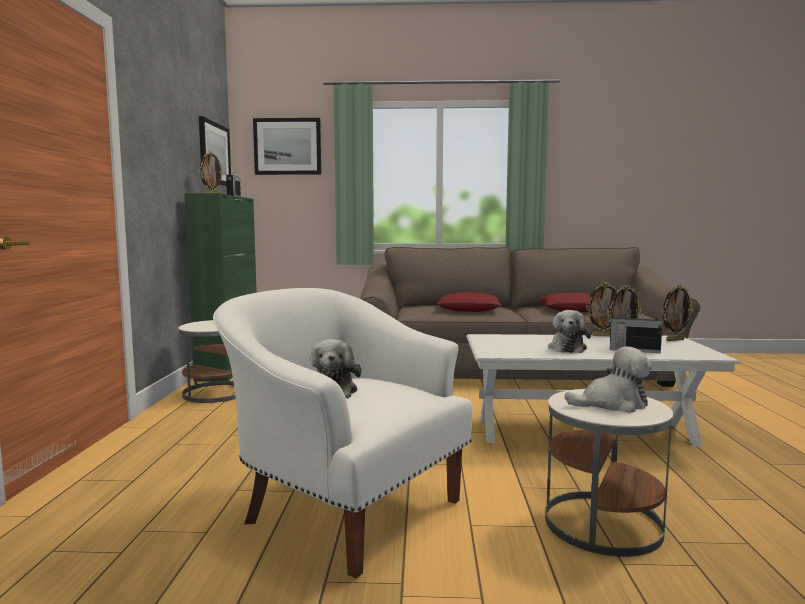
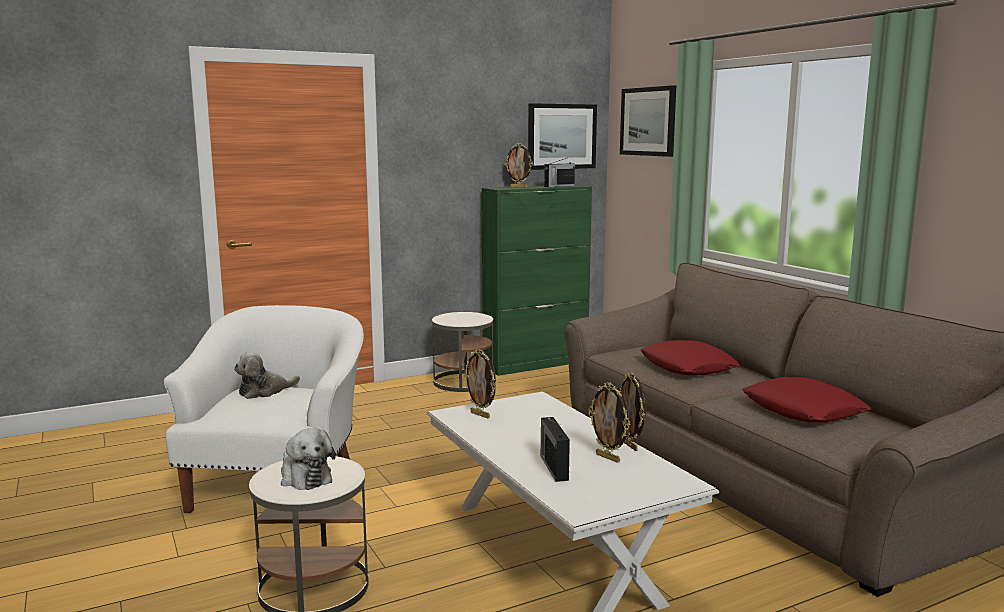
camera: 60 degrees right, 5 degrees up
plush toy [548,310,591,353] -> none
picture frame [662,284,693,341] -> picture frame moved to [463,349,497,418]

